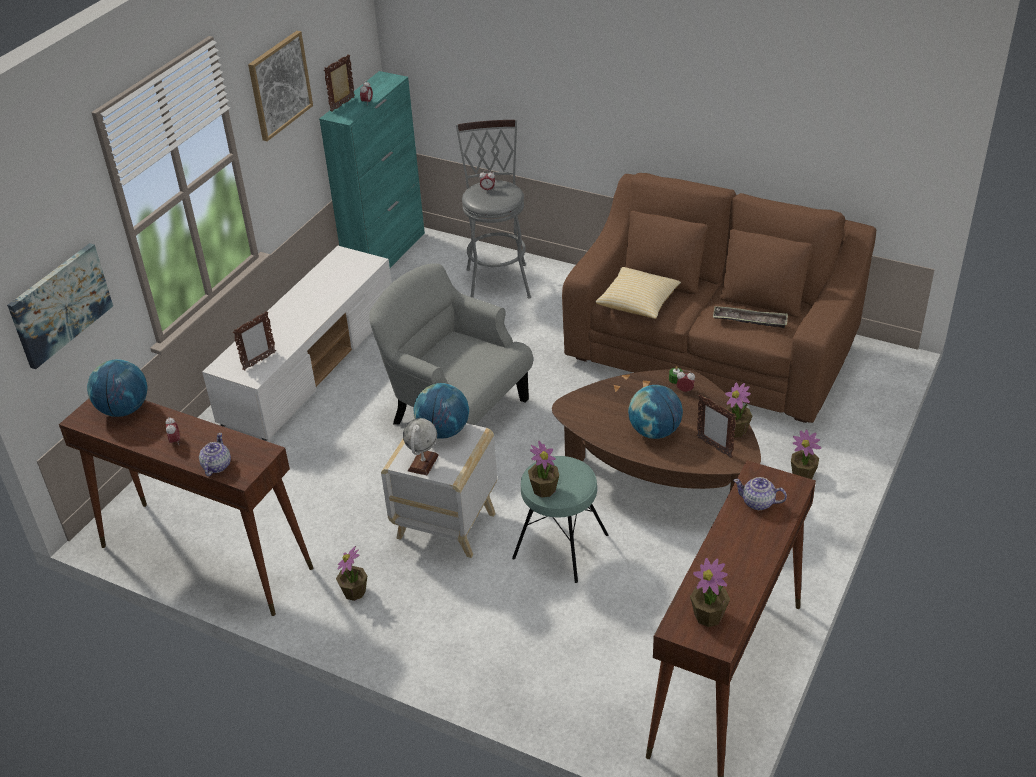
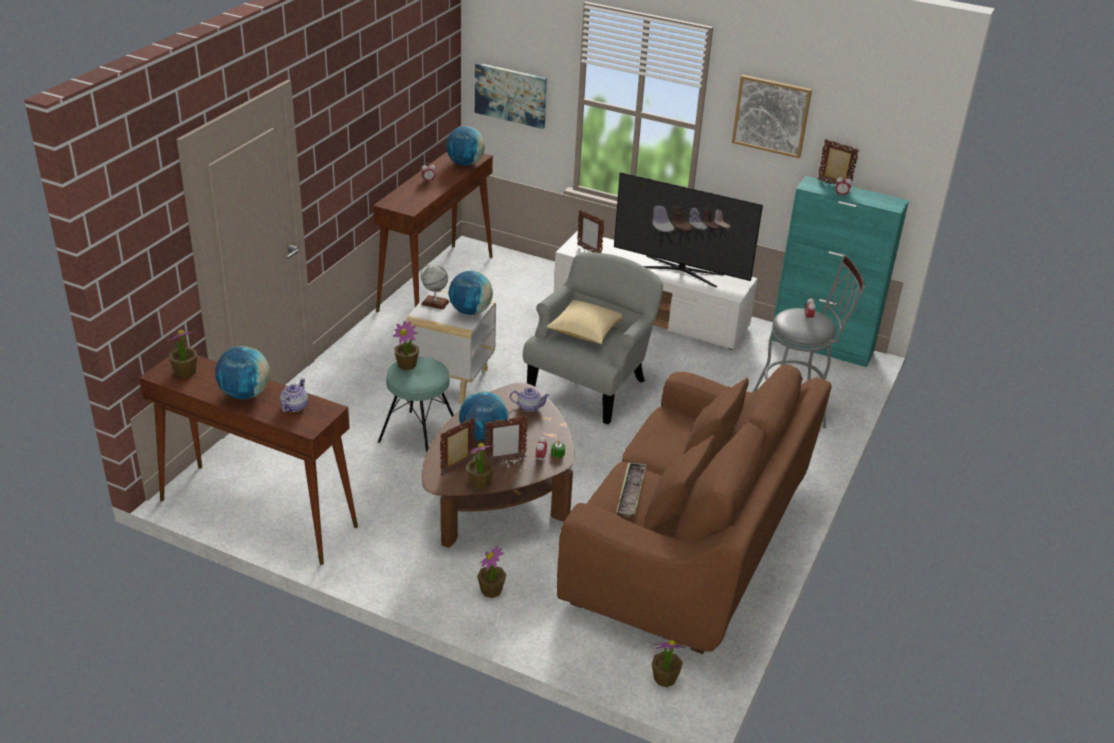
camera: 85 degrees right, 5 degrees down
teapot [199,433,231,476] -> teapot moved to [510,388,550,412]
potted plant [336,546,367,601] -> potted plant moved to [652,640,686,687]
pillow [596,267,681,319] -> pillow moved to [546,300,622,344]
none -> globe [215,346,270,400]
none -> picture frame [485,416,528,463]
none -> television [614,172,763,288]

